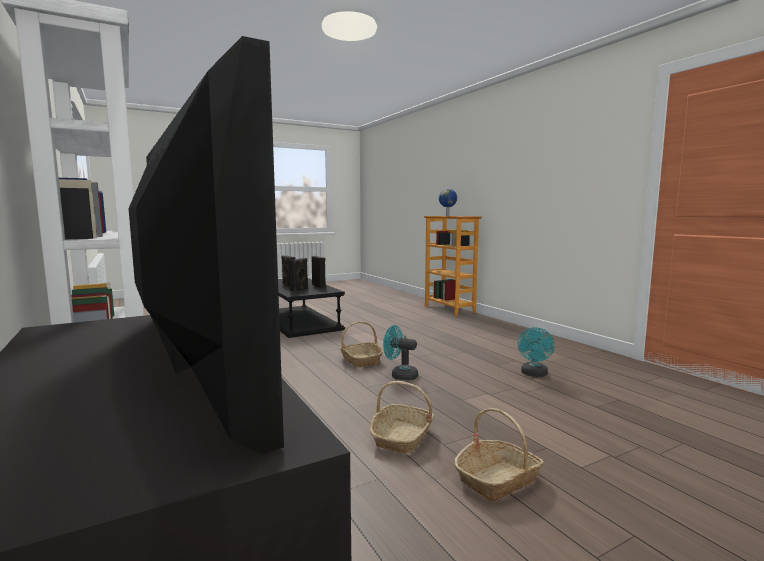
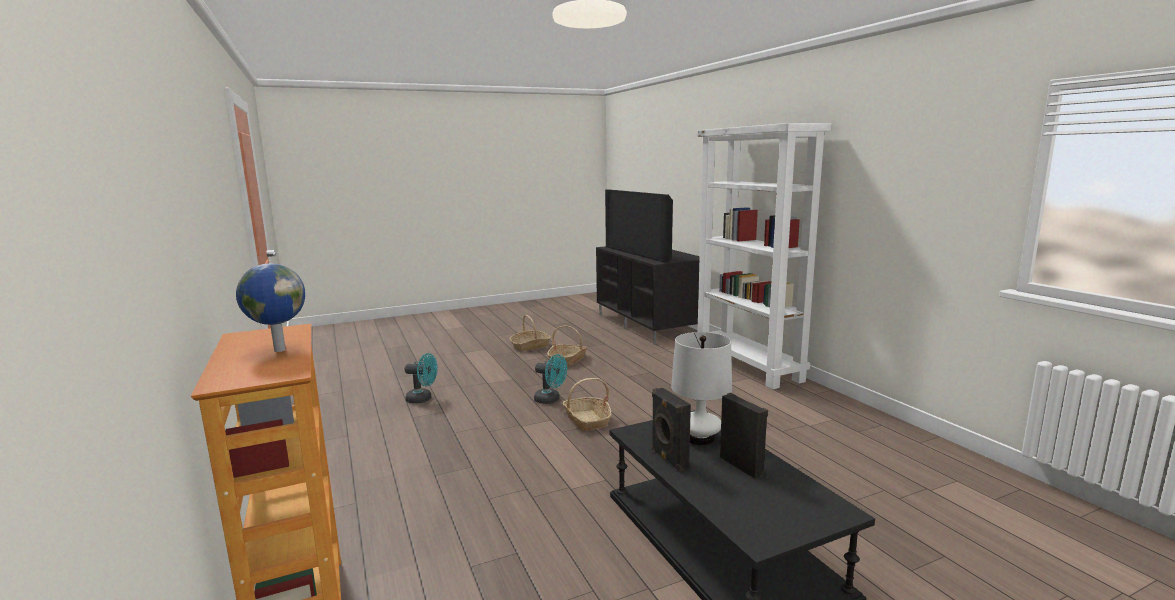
camera: 175 degrees left, 5 degrees up
black speaker [289,258,308,292] -> white table lamp [671,332,732,445]
turquoise fan [518,327,555,377] -> turquoise fan turned 75 degrees clockwise [405,353,438,404]

